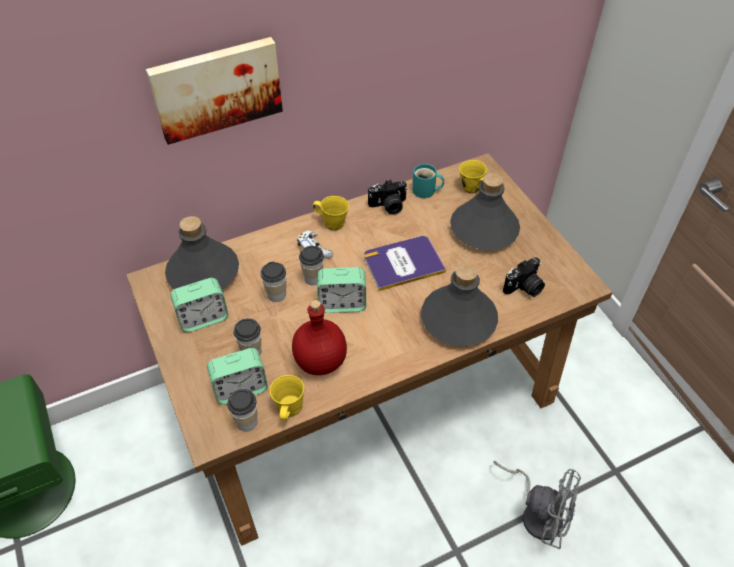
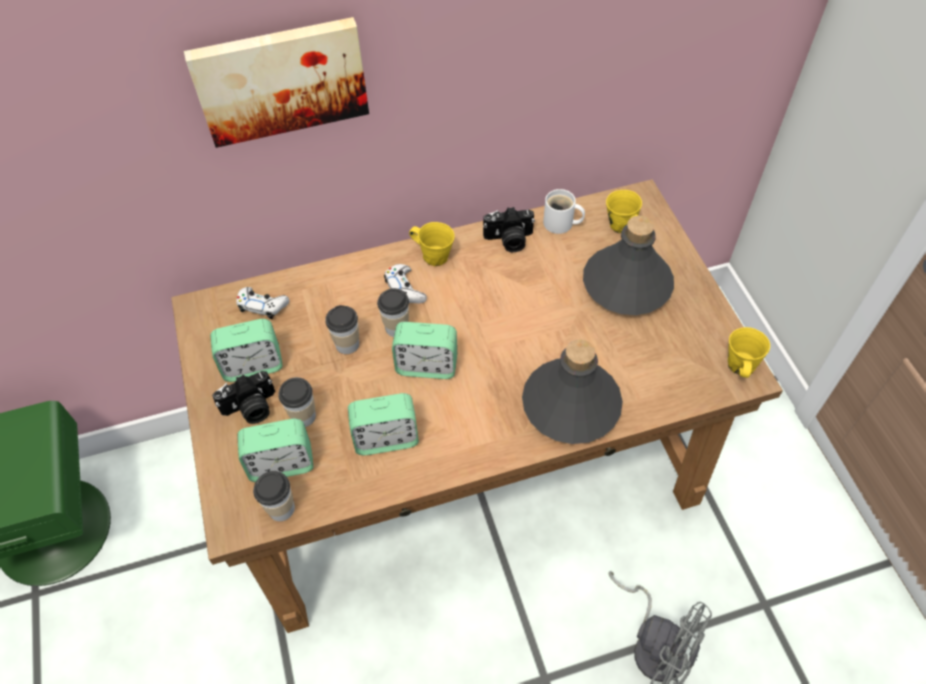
camera: 10 degrees right, 5 degrees up
grey bottle [165,216,239,290] -> white game controller [236,287,289,319]
yellow mug [270,375,304,420] -> yellow mug moved to [728,327,770,378]
red bottle [292,300,347,375] -> alarm clock [348,393,419,455]
book [364,236,446,291] -> none
turquoise mug [412,164,444,198] -> white mug [543,189,585,234]
camera [503,258,545,297] -> camera moved to [212,371,275,424]

